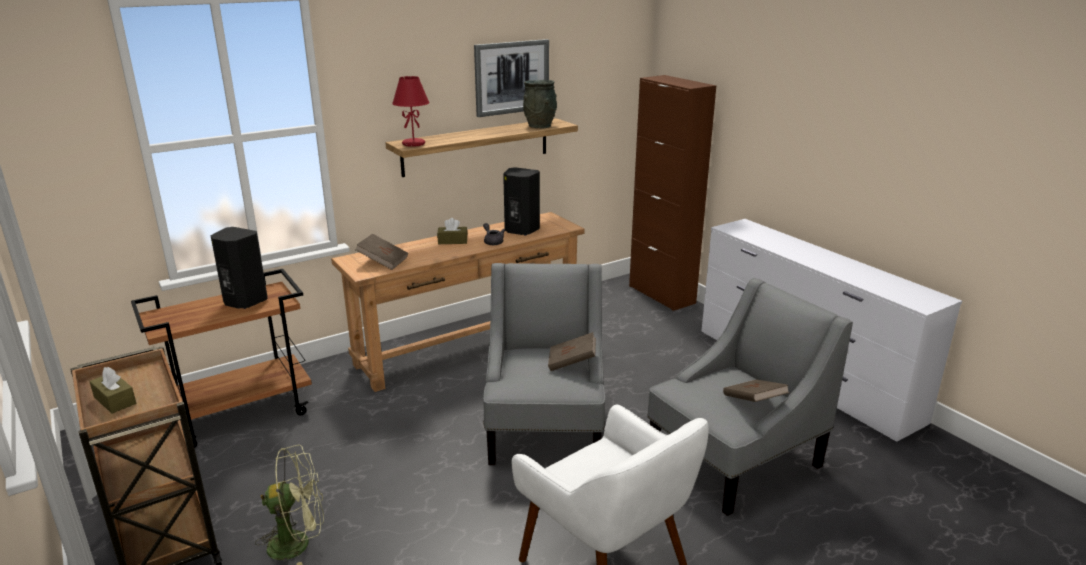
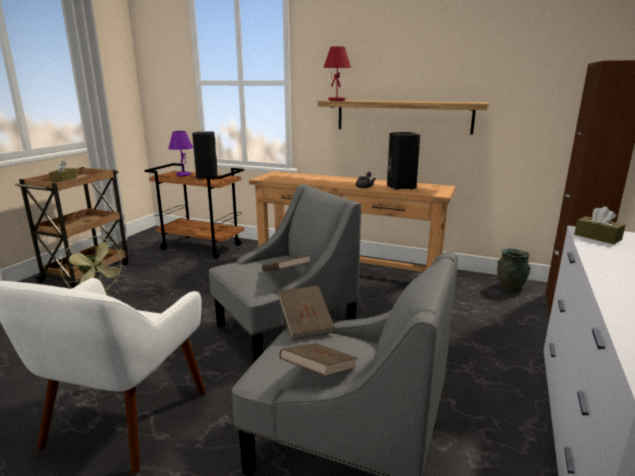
camera: 55 degrees right, 5 degrees down
brown book [355,234,408,270] -> brown book moved to [278,286,335,340]
brown tissue box [437,218,467,244] -> brown tissue box moved to [574,206,625,244]
picture [474,39,549,117] -> none
grey vase [523,80,557,129] -> grey vase moved to [497,248,531,292]
none -> purple table lamp [168,131,193,176]

